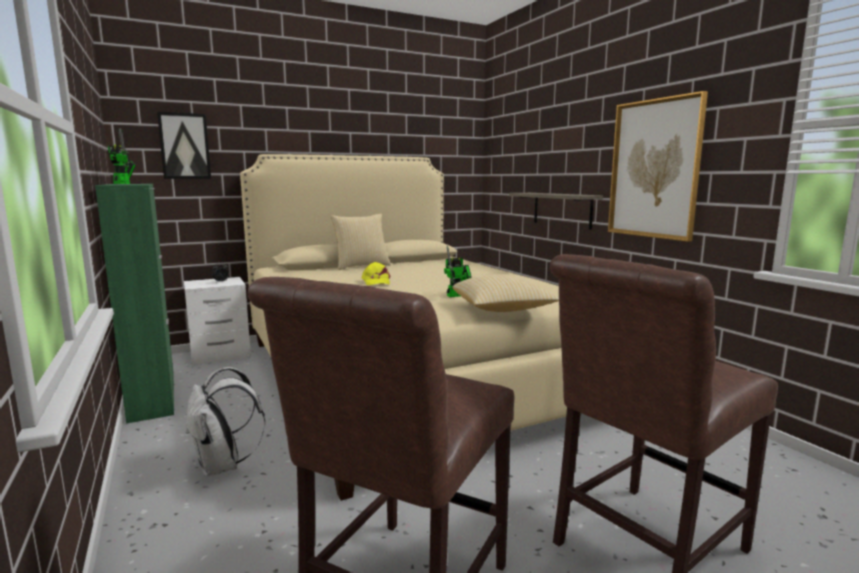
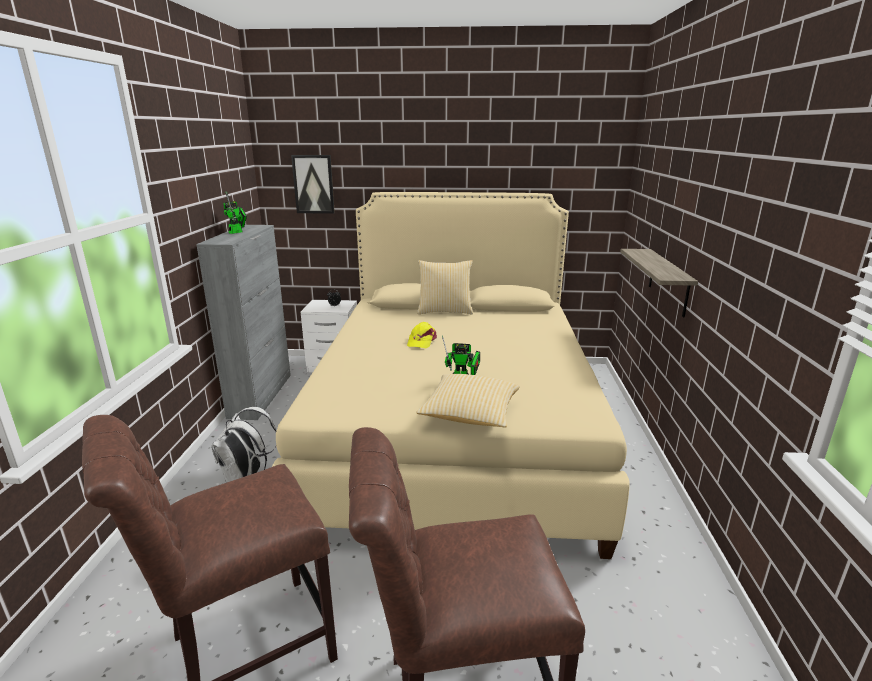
camera: 30 degrees right, 10 degrees up
green cabinet [95,184,174,424] -> grey cabinet [196,225,291,420]
picture [608,91,708,242] -> none

